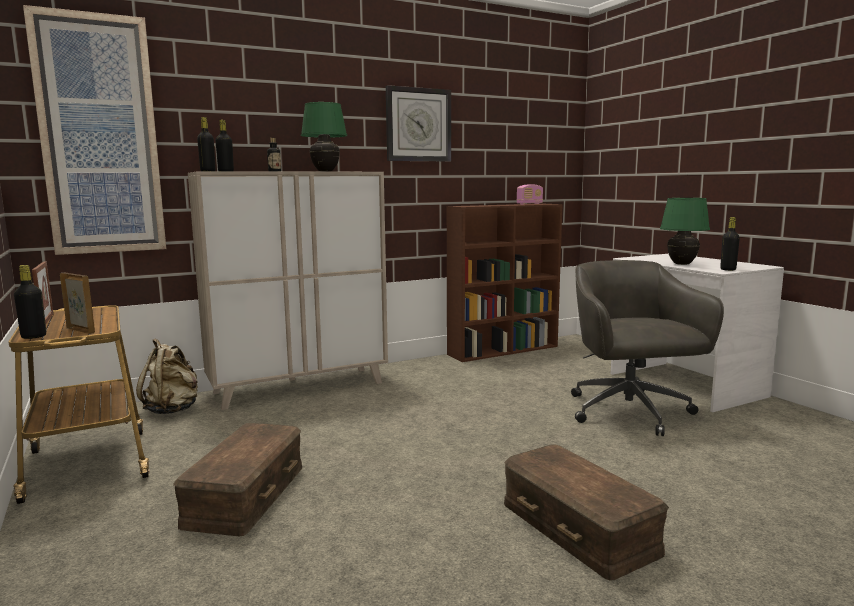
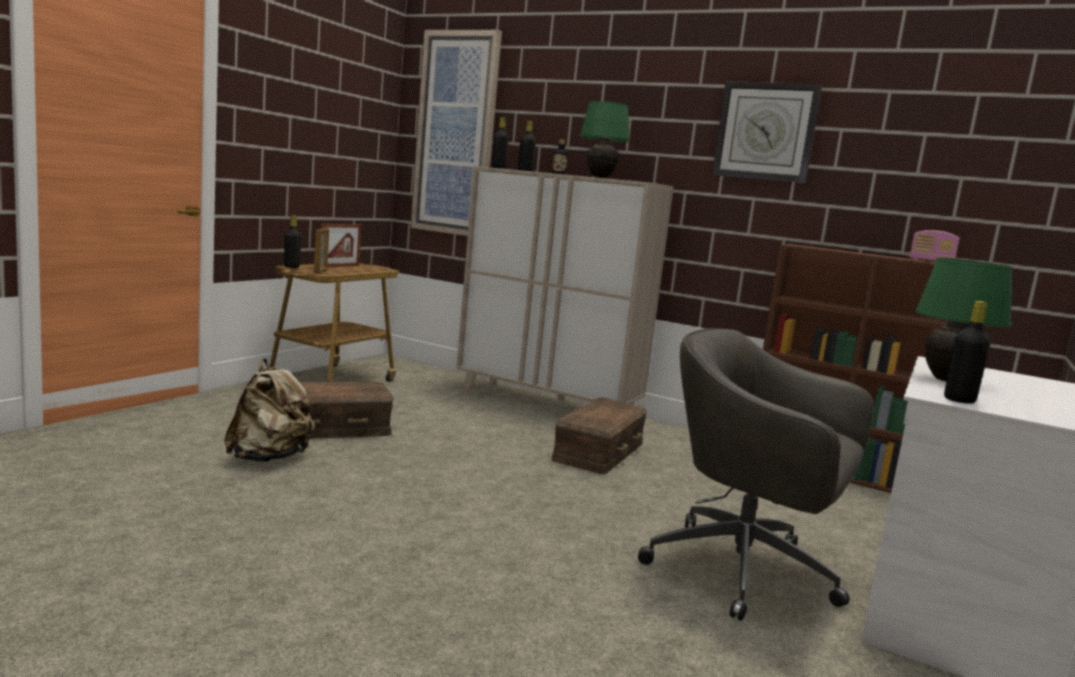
camera: 55 degrees right, 0 degrees up
beige backpack [136,339,198,414] -> beige backpack moved to [224,358,315,462]
brown storage box [504,444,669,581] -> brown storage box moved to [552,397,647,474]
grey office chair [571,260,724,436] -> grey office chair turned 105 degrees counterclockwise [638,328,873,621]

